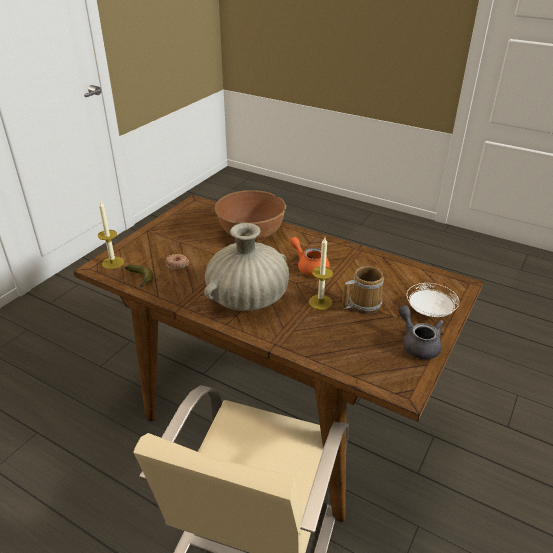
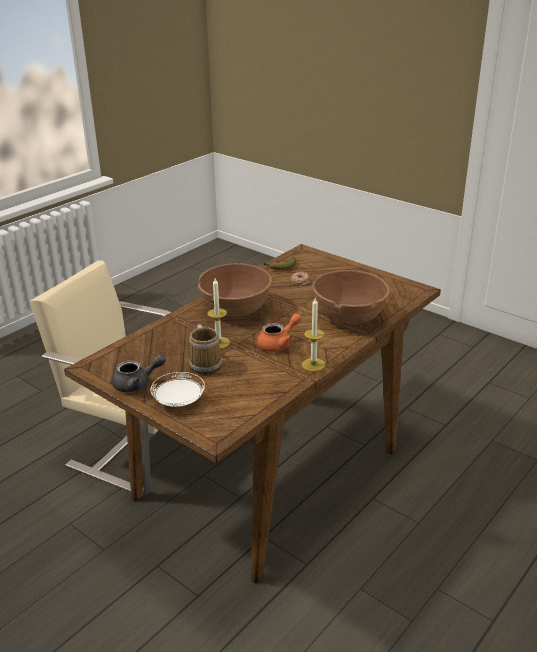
camera: 100 degrees right, 5 degrees down
candle [98,200,124,269] -> candle moved to [302,298,326,372]
beige vase [204,223,289,311] -> brown bowl [198,264,272,317]

